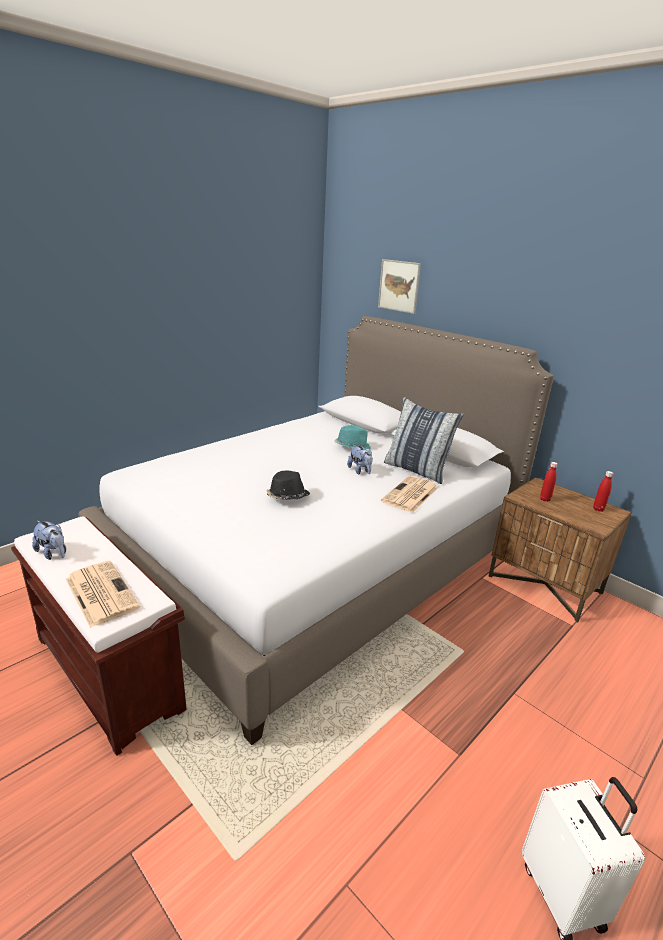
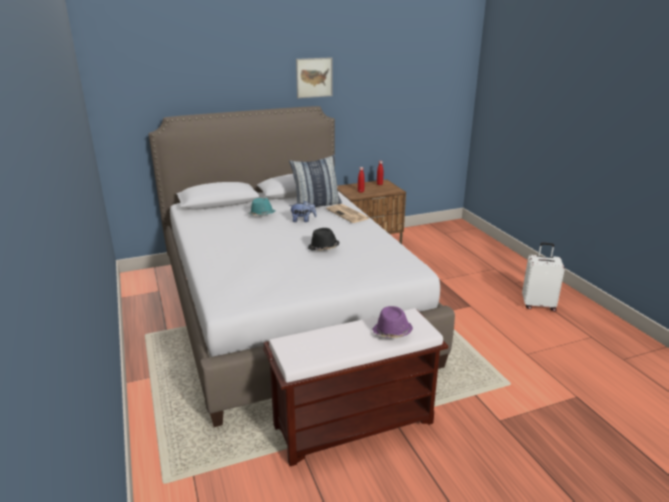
camera: 65 degrees left, 0 degrees up
plush toy [32,520,66,560] -> none
newspaper [66,561,140,628] -> purple hat [372,306,413,338]
picture [378,259,421,314] -> picture moved to [296,57,333,98]

